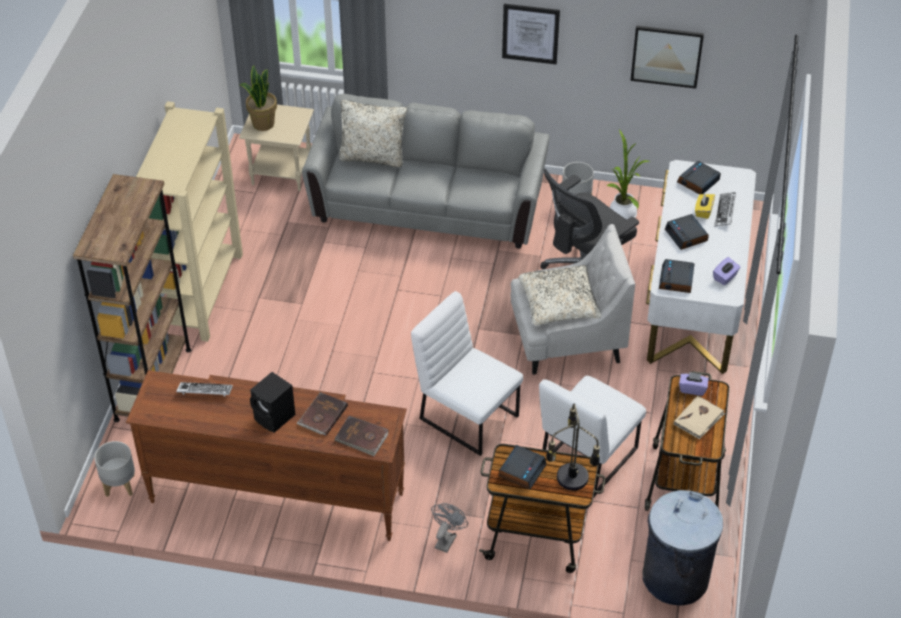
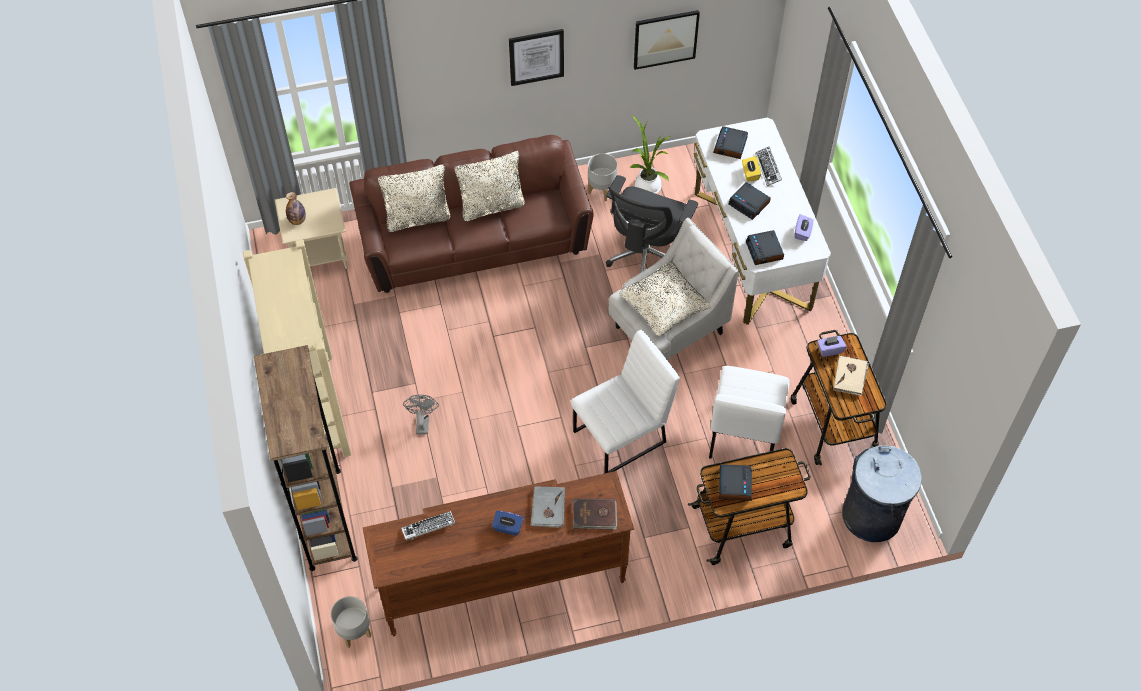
camera: 25 degrees left, 10 degrees up
potted plant [240,65,277,131] -> bottle [286,192,306,225]
black speaker [250,372,295,433] -> blue tissue box [492,511,524,536]
brown book [296,392,348,436] -> grey book [530,486,565,528]
grey sofa [302,94,550,249] -> brown sofa [349,135,594,293]
white chair [411,291,523,456] -> white chair turned 135 degrees clockwise [571,330,680,474]
grey fan [431,503,468,553] -> grey fan moved to [403,395,439,434]
table lamp [546,404,600,490] -> none
none -> beige pillow [454,151,525,221]

